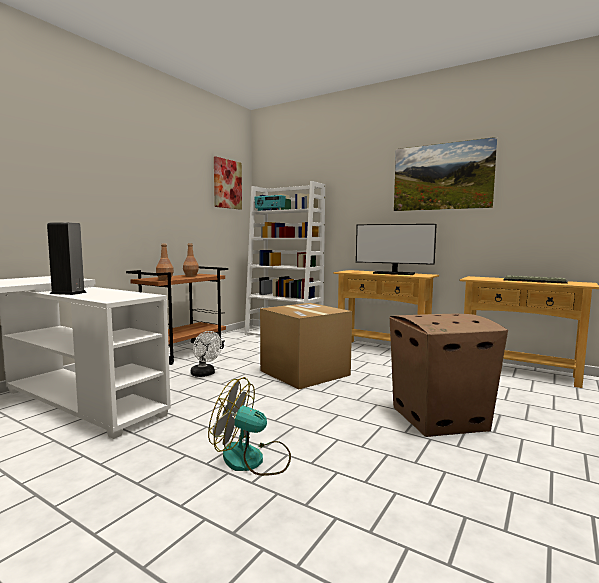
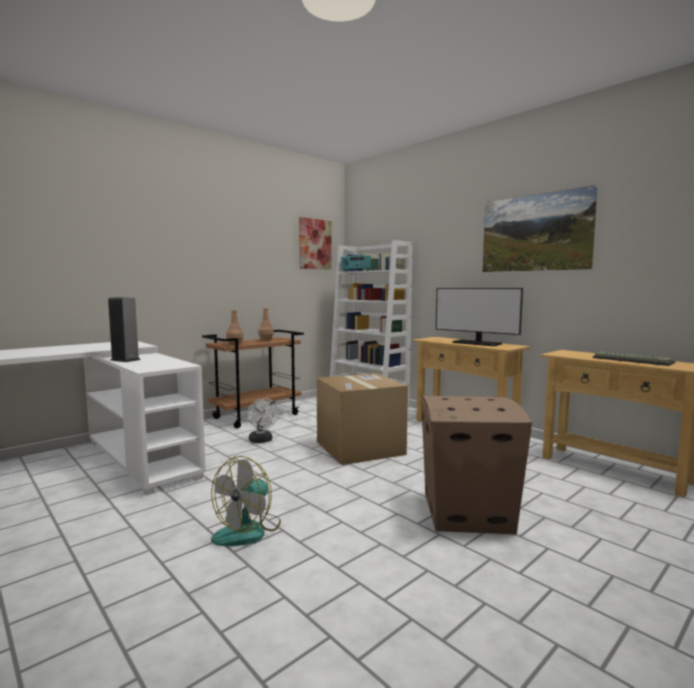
camera: 15 degrees right, 0 degrees up
fan [208,377,291,476] -> fan turned 90 degrees counterclockwise [211,456,281,546]

